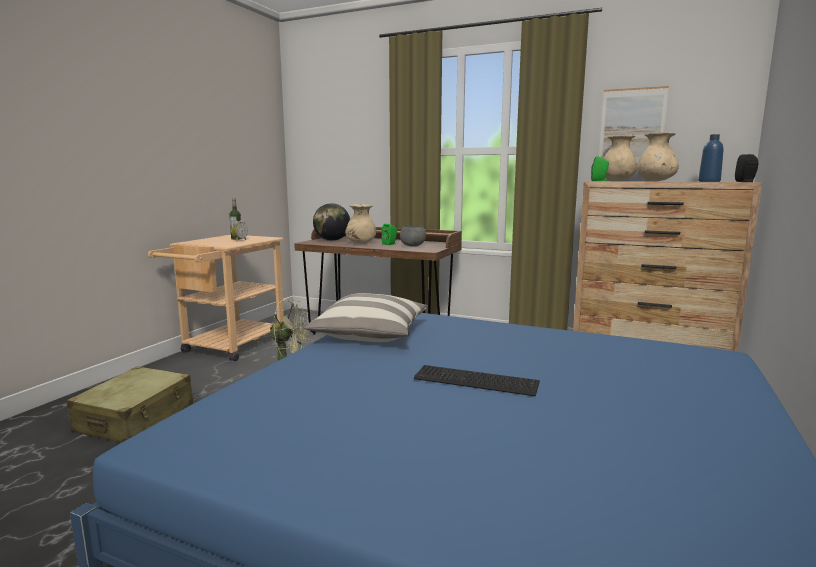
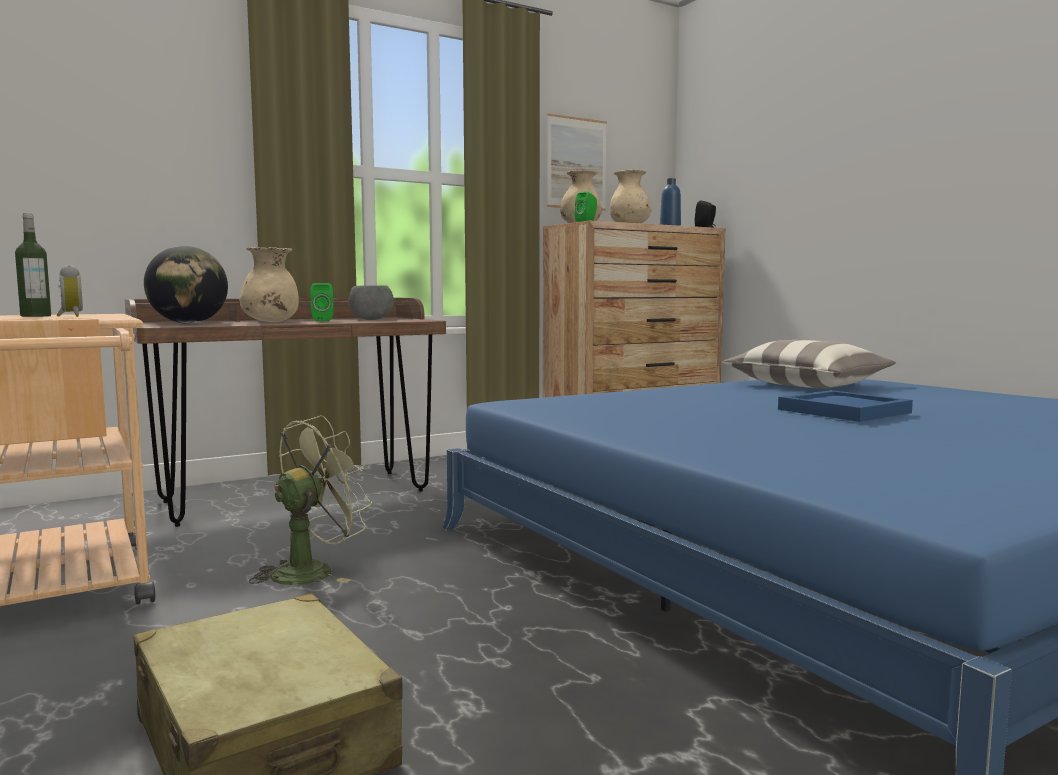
camera: 55 degrees left, 5 degrees down
pillow [304,293,428,342] -> pillow moved to [722,340,896,388]
keyboard [414,365,540,396] -> blue tray [778,390,913,422]

